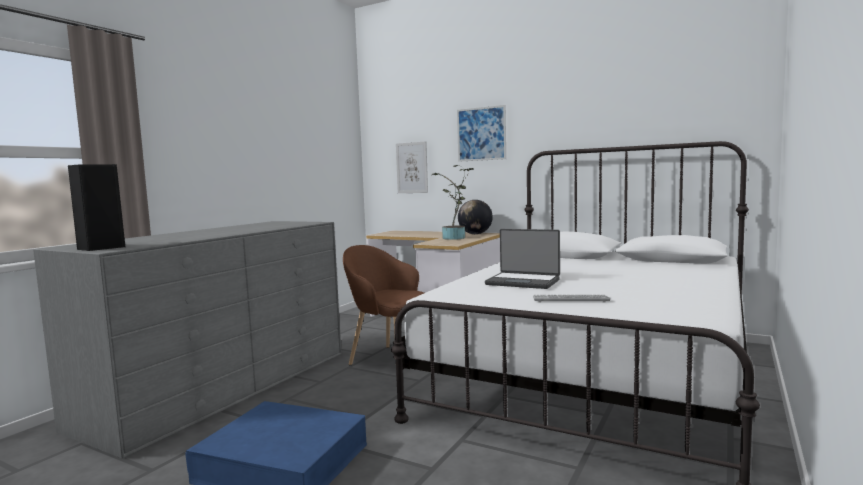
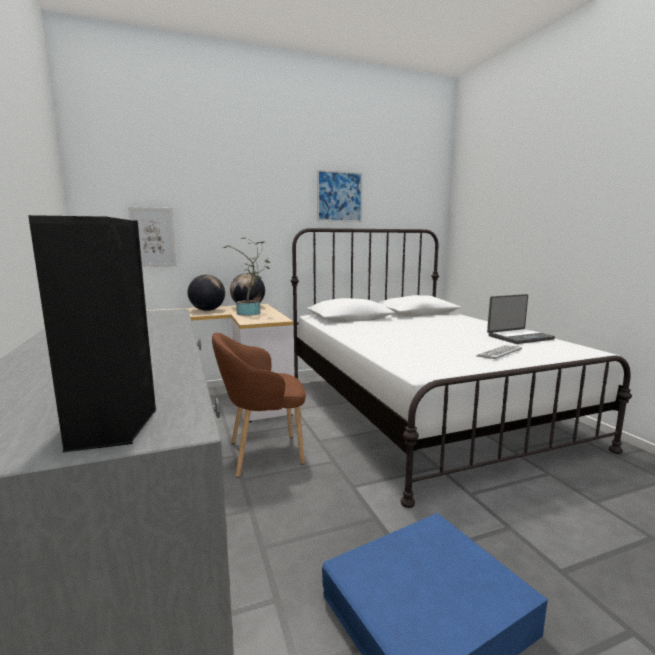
camera: 50 degrees left, 5 degrees up
picture [457,105,506,162] -> picture moved to [317,170,363,222]
laptop [485,229,560,289] -> laptop moved to [487,294,555,344]
none -> globe [188,275,225,311]

